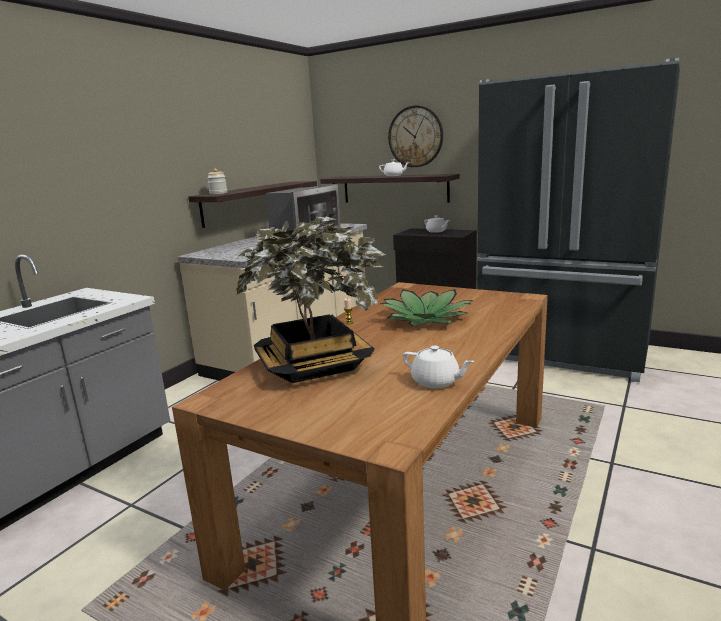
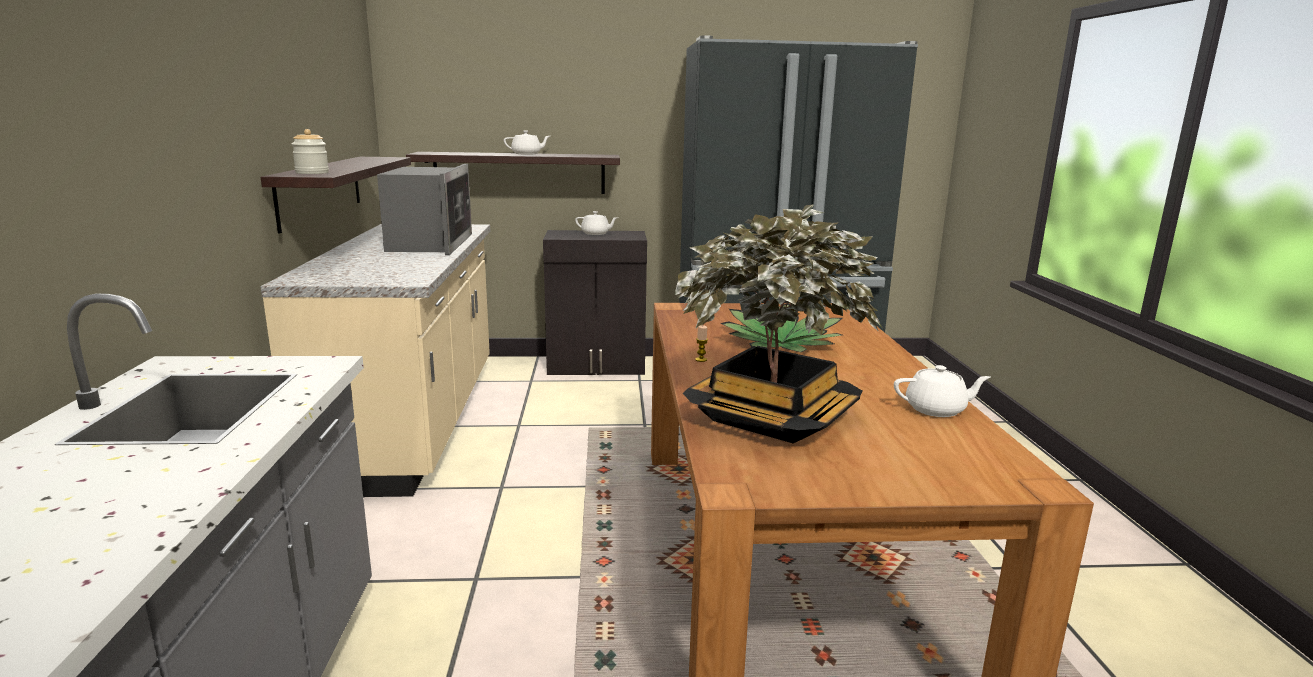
camera: 35 degrees left, 0 degrees up
wall clock [388,106,443,167] -> none

